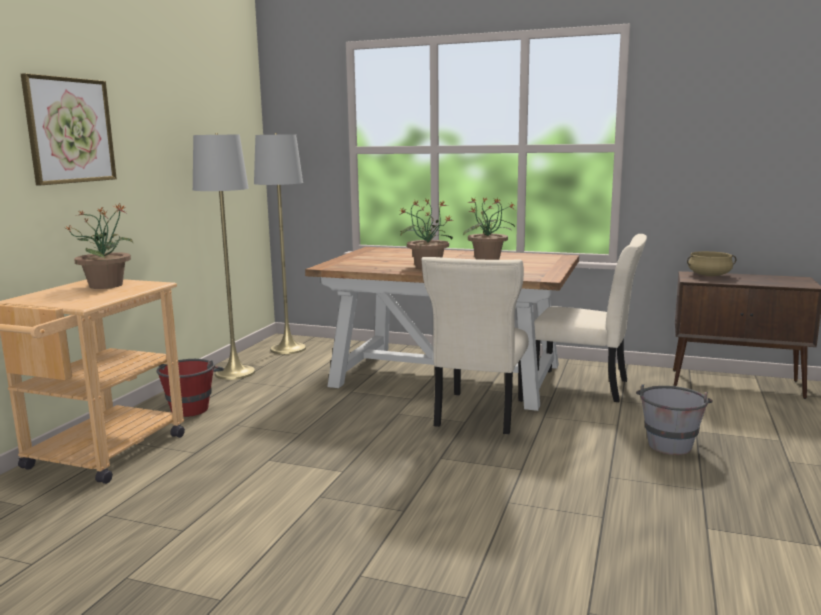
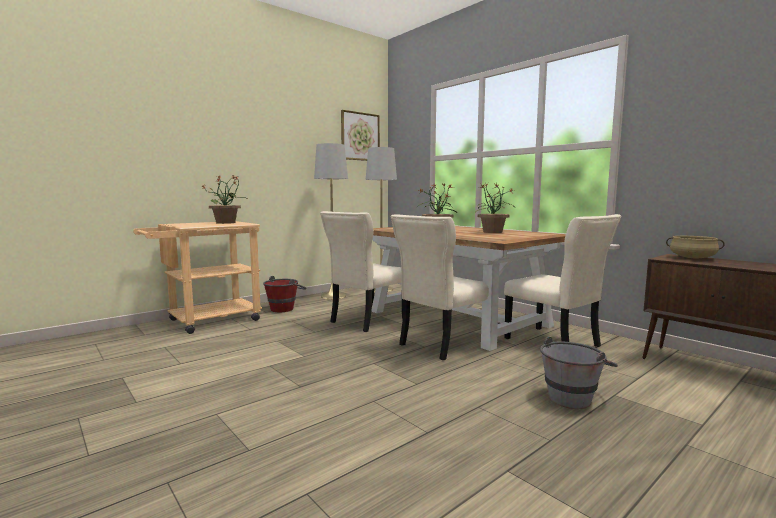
camera: 30 degrees right, 5 degrees down
picture [21,73,117,185] -> picture moved to [341,110,380,161]
none -> beige chair [320,211,403,332]

